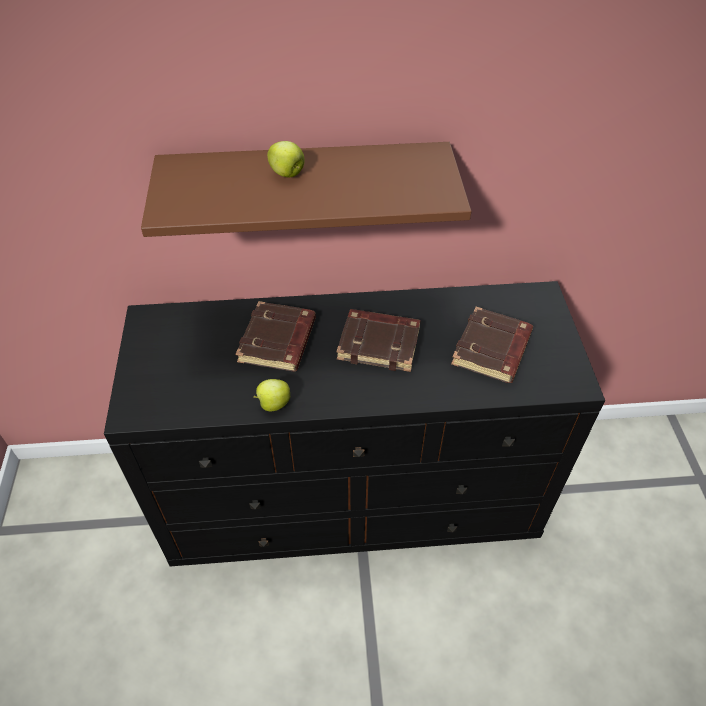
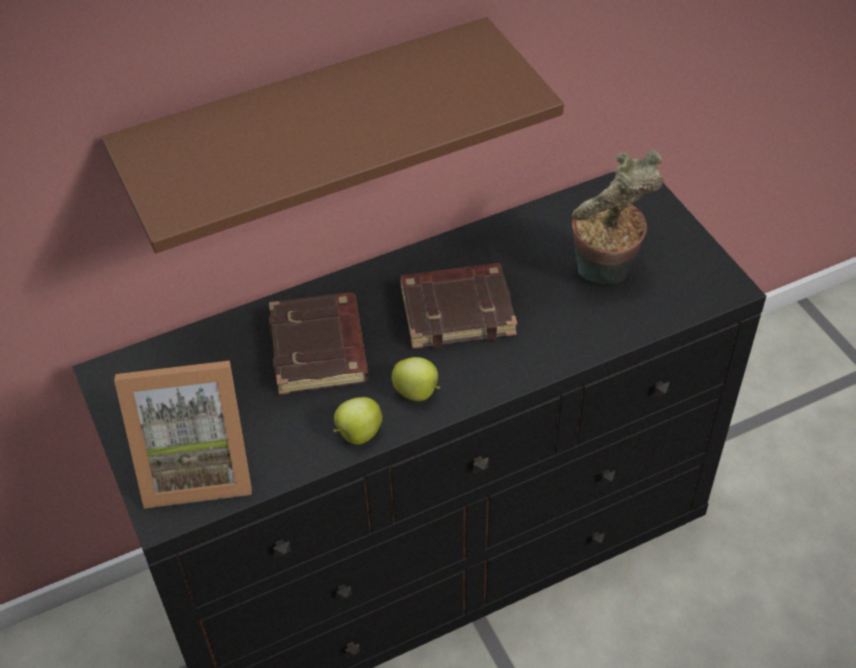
camera: 20 degrees left, 0 degrees up
apple [267,141,305,177] -> apple moved to [392,357,440,401]
brown book [451,307,533,383] -> potted plant [572,149,664,284]
none -> picture frame [114,361,252,509]

